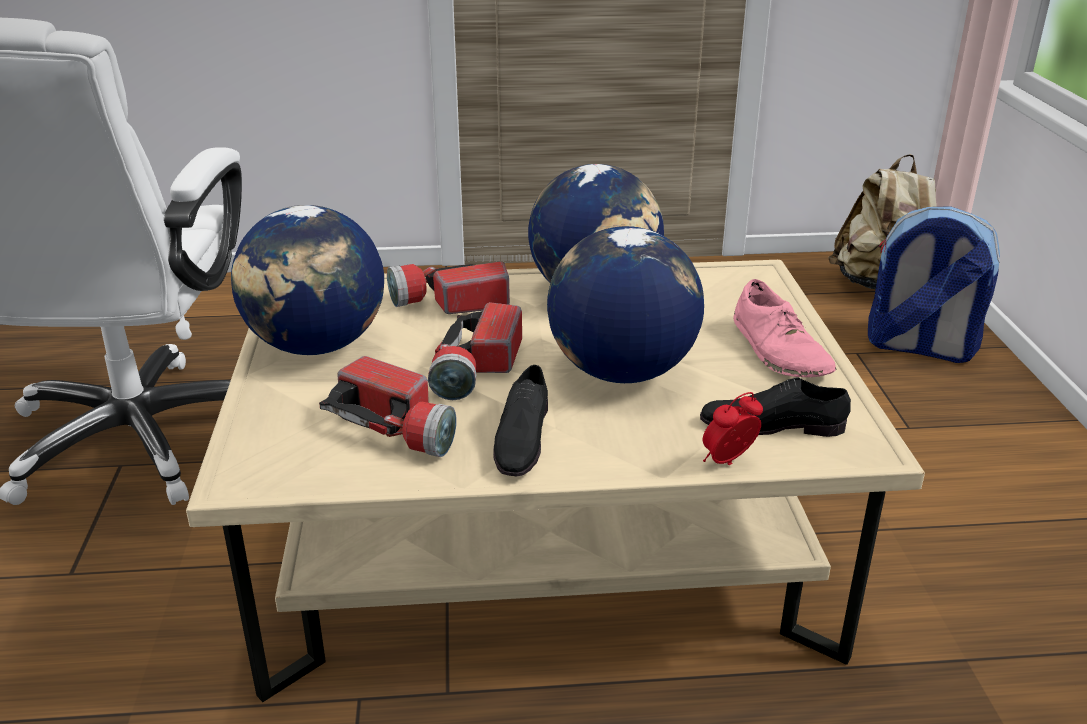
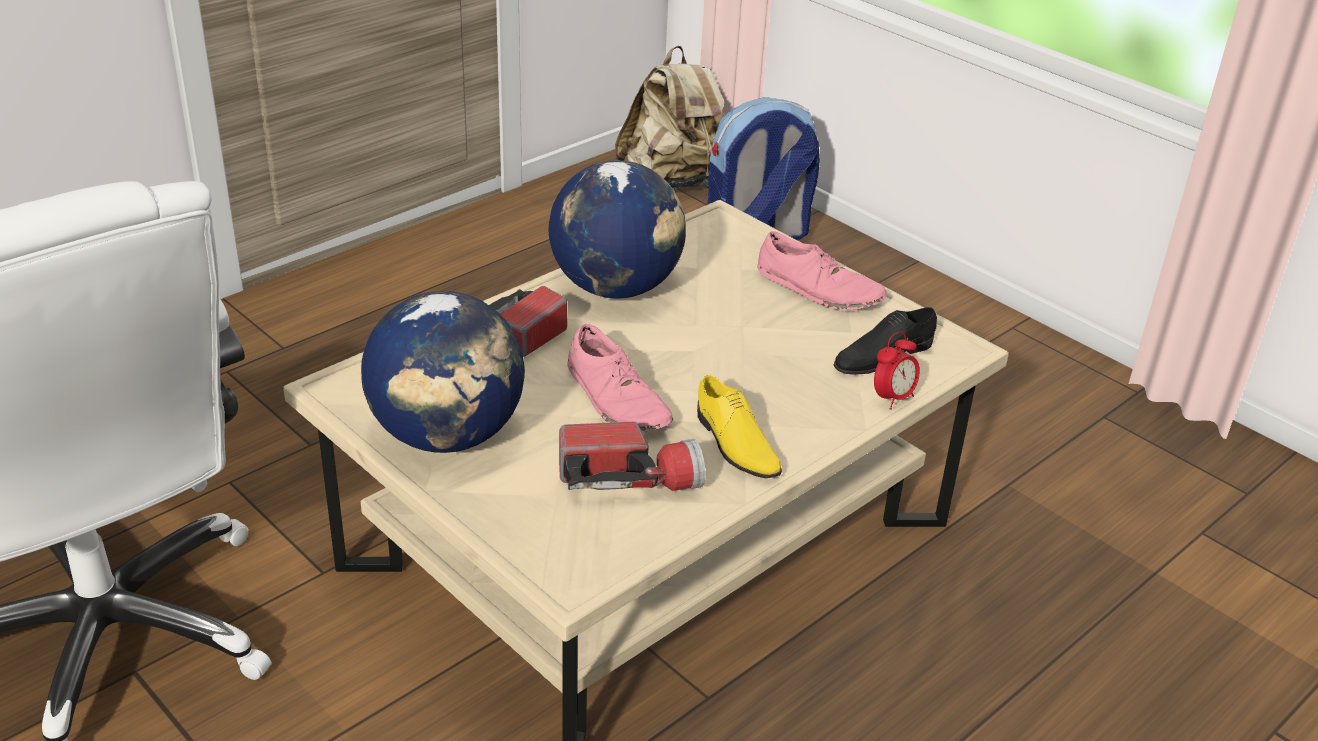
camera: 40 degrees left, 5 degrees up
flashlight [428,302,522,400] -> pink shoe [567,324,673,432]
black shoe [493,365,548,476] -> yellow shoe [697,375,782,478]
globe [547,226,704,383] -> none
alarm clock [703,392,763,465] -> alarm clock turned 150 degrees counterclockwise [874,331,920,410]

